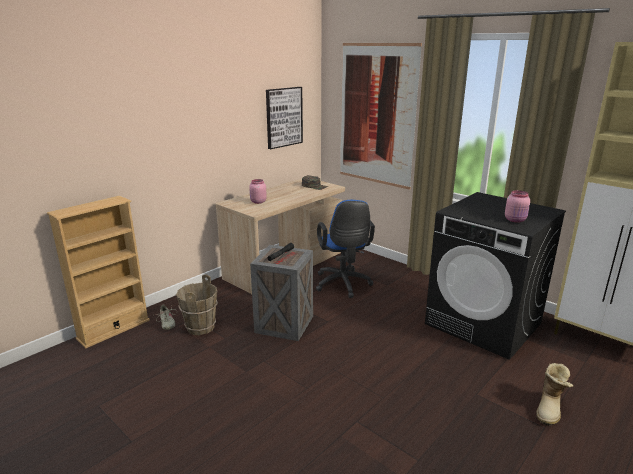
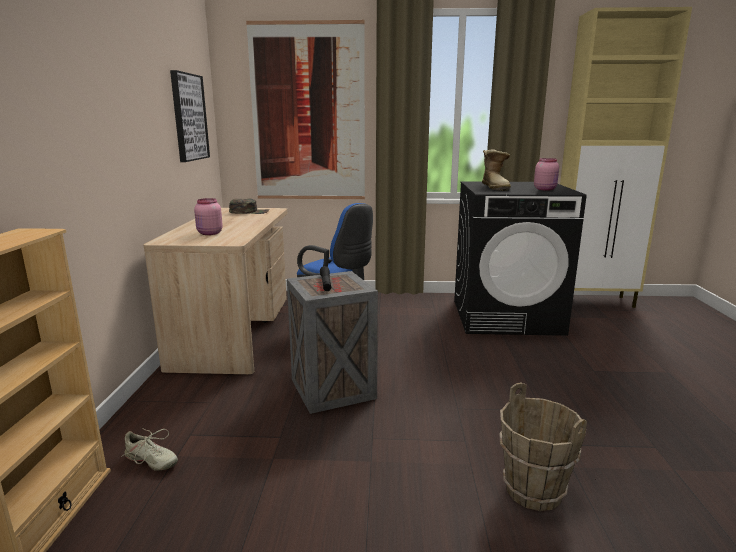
camera: 40 degrees left, 5 degrees down
brown bucket [176,275,218,335] -> brown bucket moved to [499,382,587,511]
boot [536,363,573,426] -> boot moved to [482,149,511,191]

